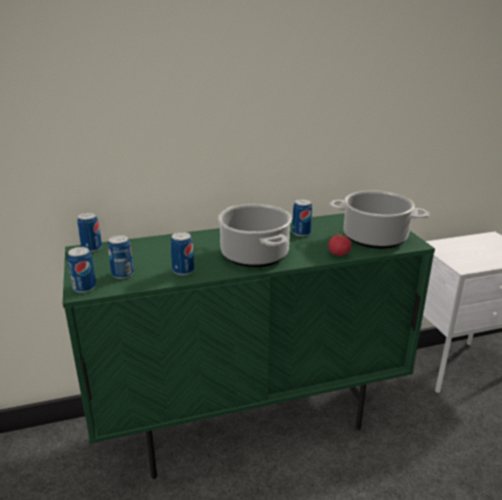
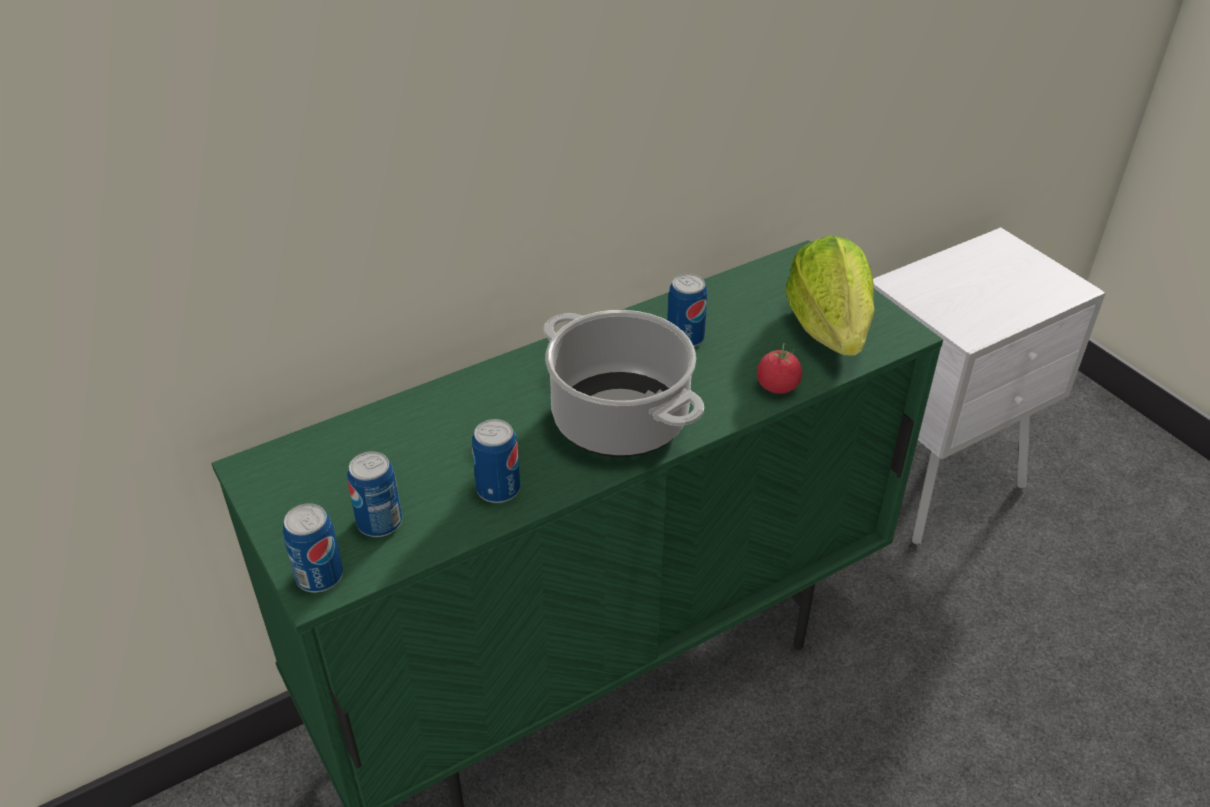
camera: 15 degrees left, 15 degrees up
can [77,212,102,252] -> none
cooking pot [330,191,429,249] -> lettuce [786,235,875,356]

